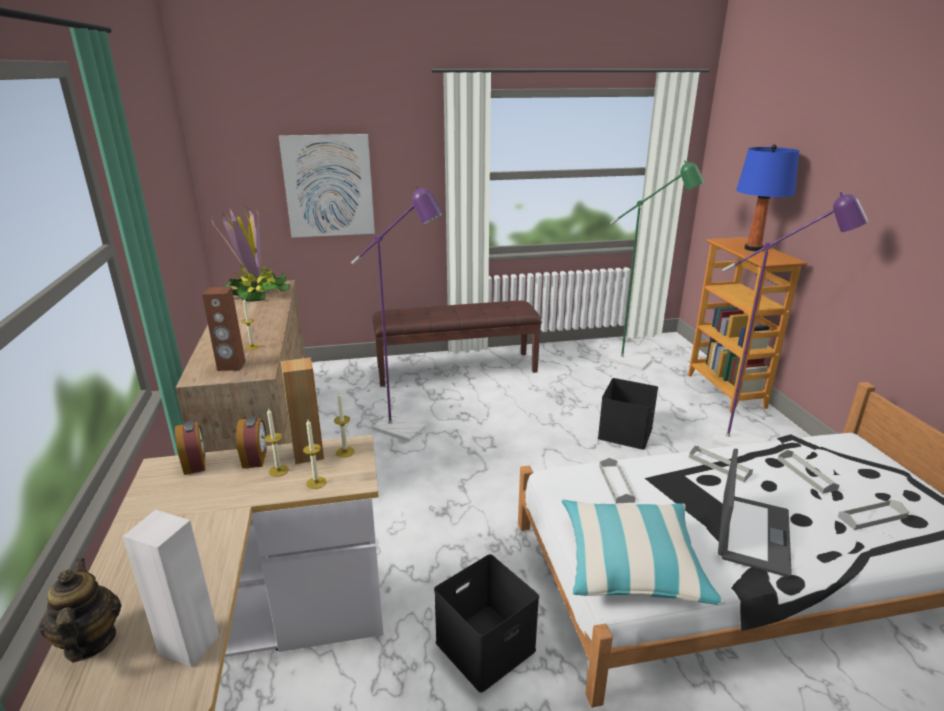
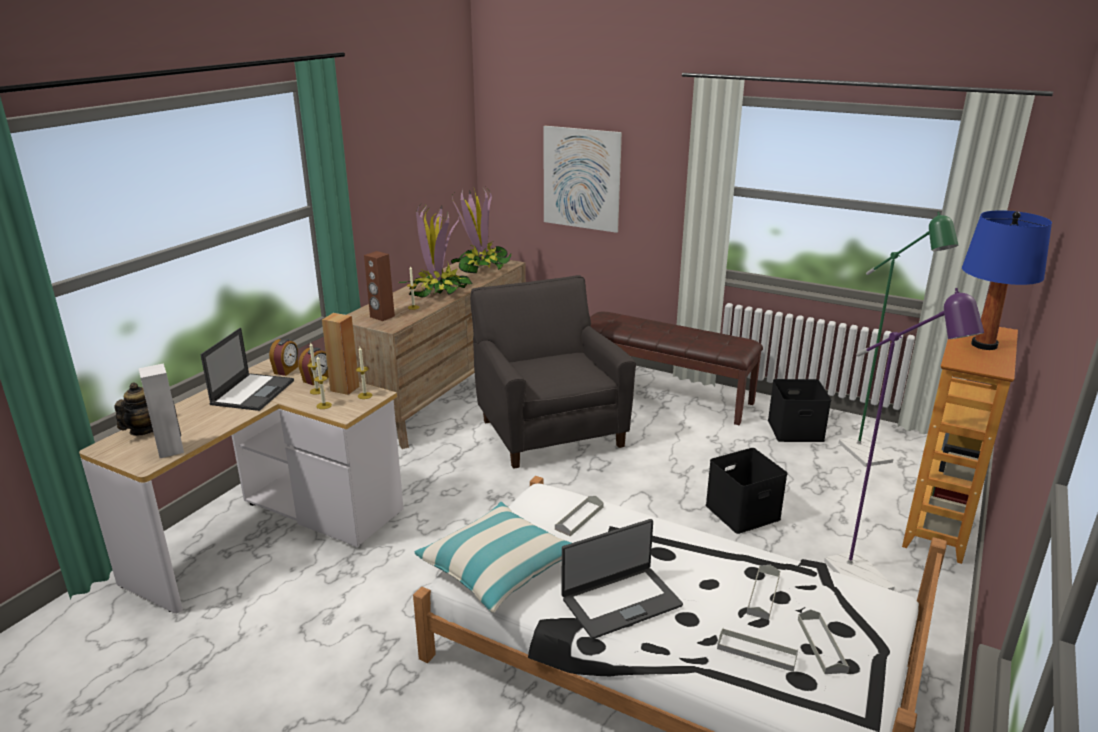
camera: 40 degrees right, 0 degrees up
purple floor lamp [351,186,444,442] -> grey armchair [470,275,636,469]
black storage box [434,554,539,693] -> black storage box moved to [768,379,831,442]
grey tray [689,446,753,482] -> grey tray moved to [798,609,849,674]
none -> laptop [200,328,294,411]
none -> potted plant [399,204,473,298]

